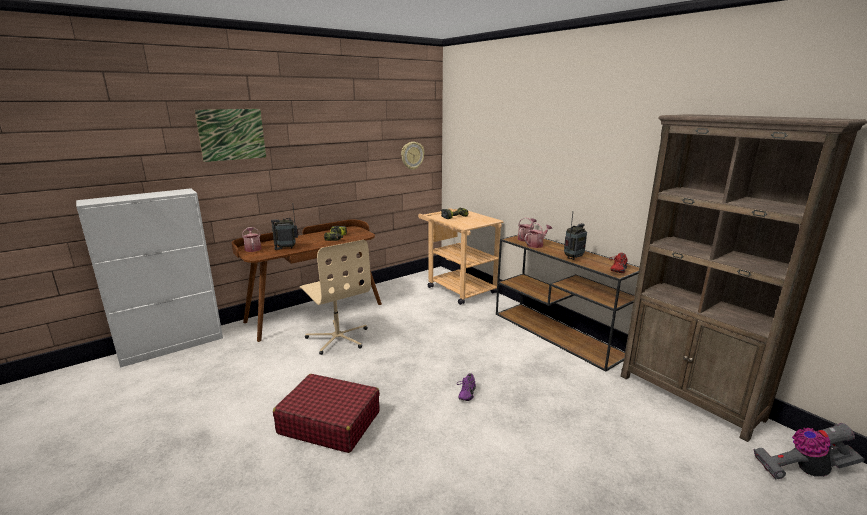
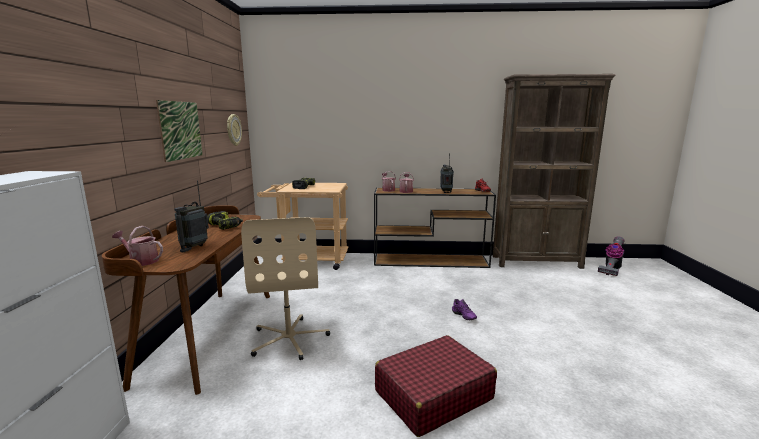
camera: 50 degrees left, 5 degrees down
picture [195,109,266,162] -> picture moved to [156,100,203,162]
beige office chair [300,240,371,355] -> beige office chair turned 75 degrees clockwise [241,217,330,360]

